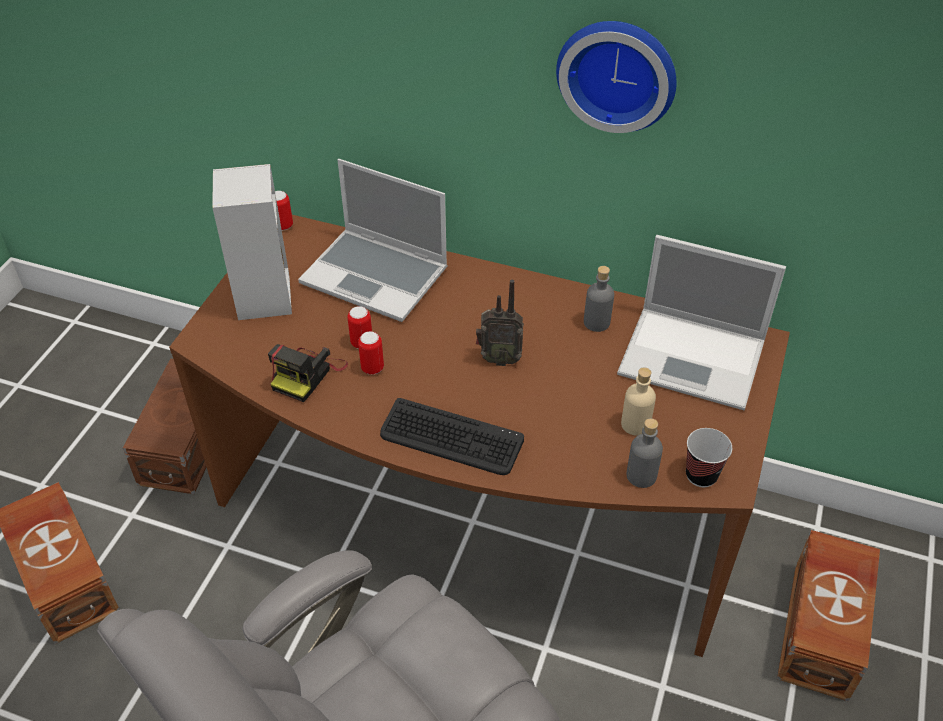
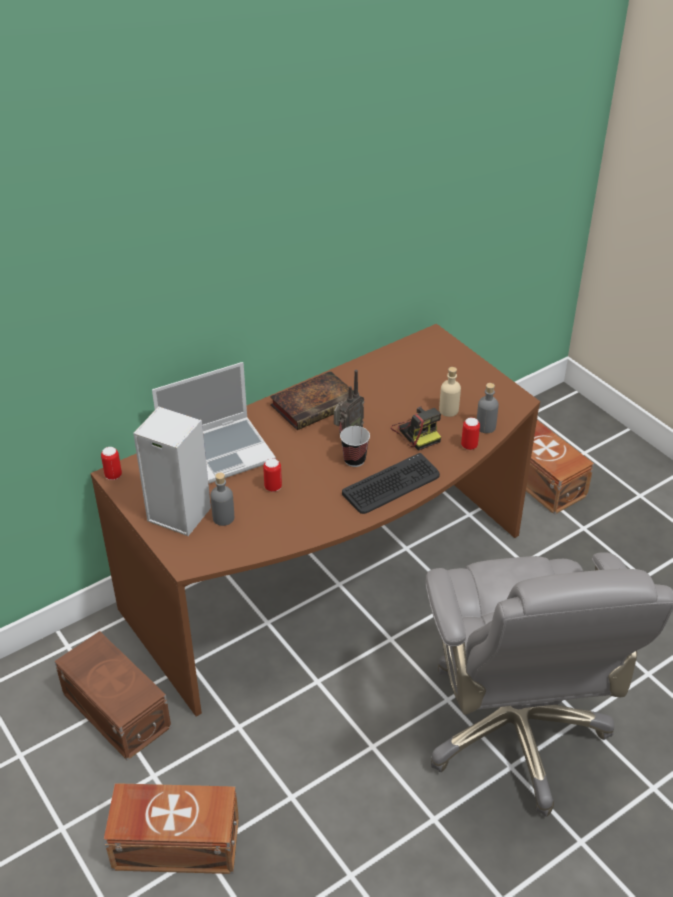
camera: 55 degrees left, 5 degrees down
camera [268,344,348,402] -> camera moved to [391,406,441,451]
can [358,331,384,375] -> can moved to [461,417,480,450]
wall clock [556,21,677,133] -> none
grey bottle [584,266,614,332] -> grey bottle moved to [211,473,234,526]
laptop [617,235,786,410] -> none
cup [686,428,732,487] -> cup moved to [340,426,370,467]
none -> book [270,371,354,430]

